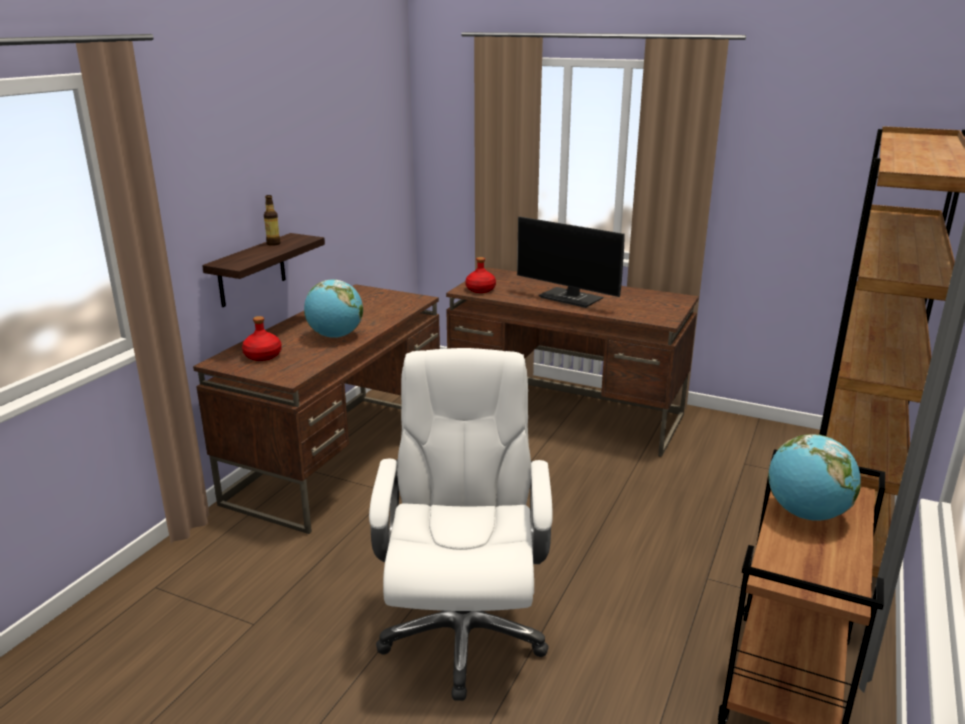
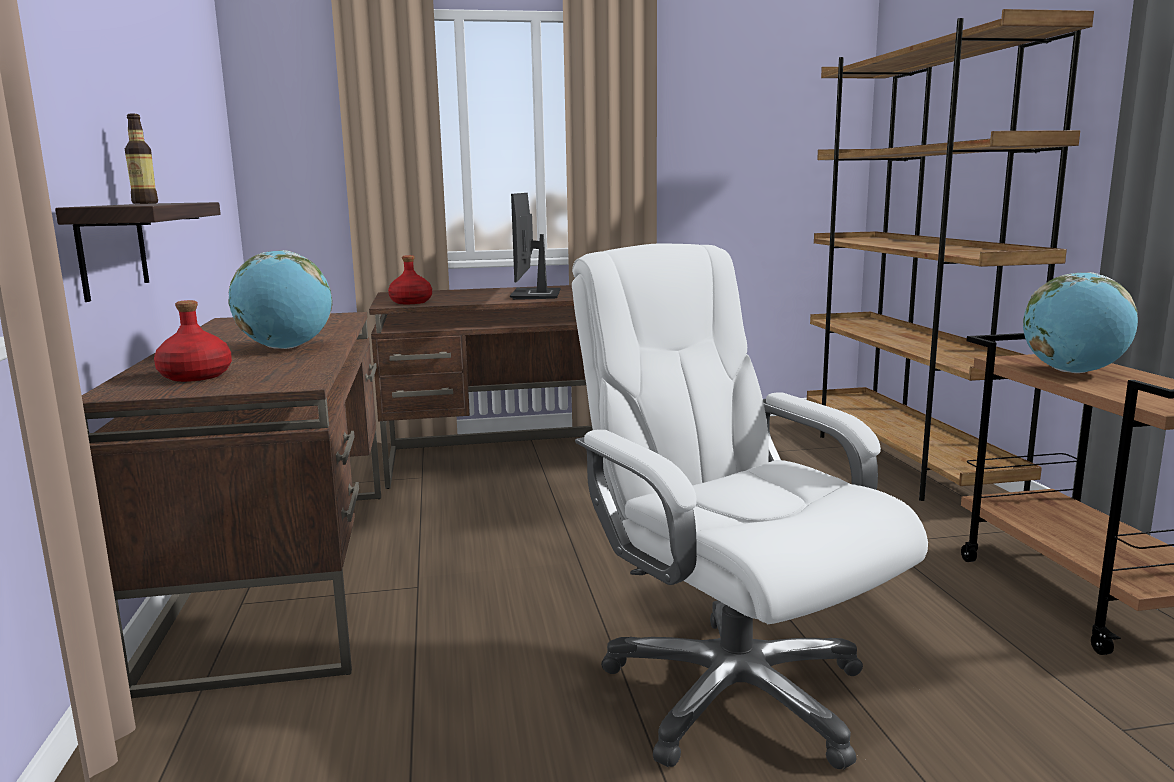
camera: 35 degrees left, 10 degrees down
monitor [517,216,625,308] -> monitor turned 90 degrees clockwise [510,193,561,300]

